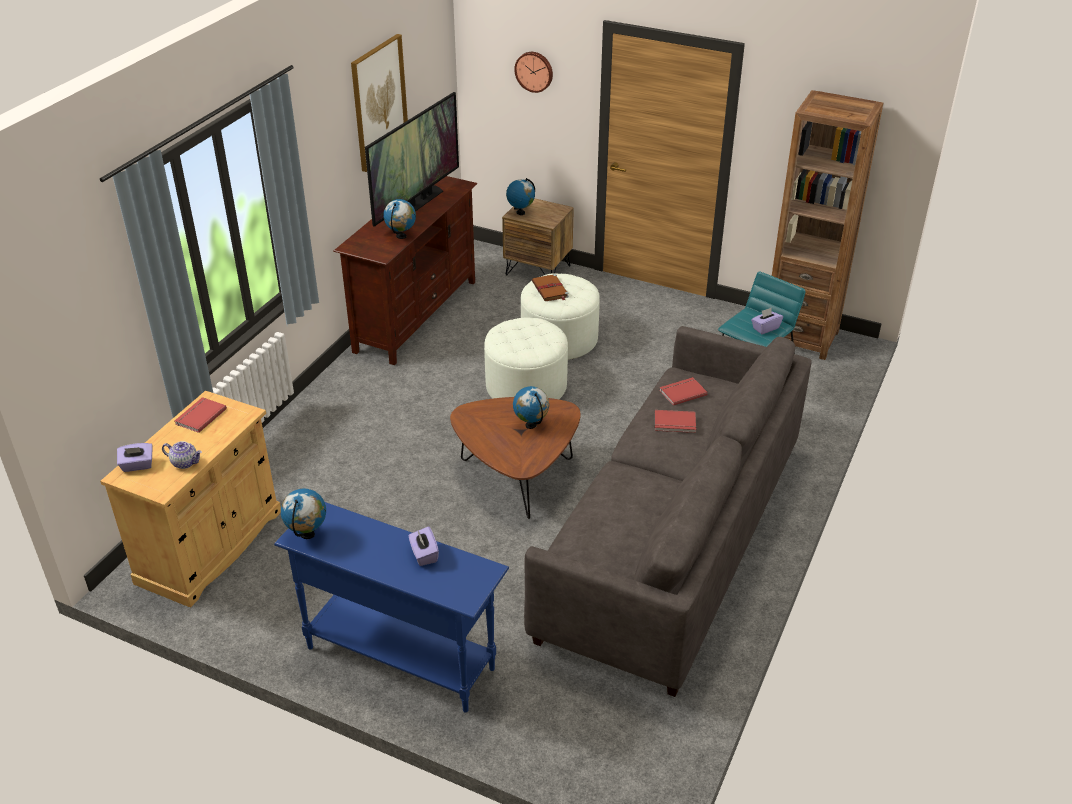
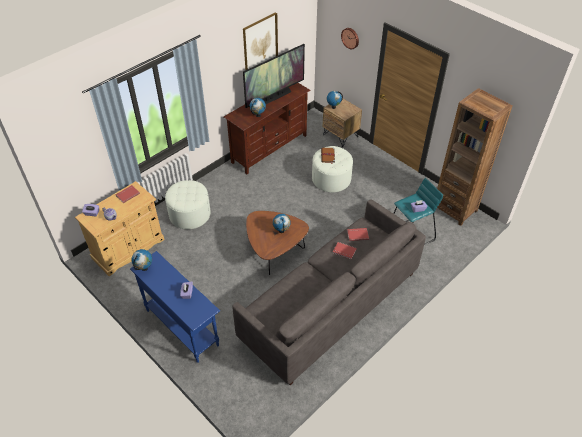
camera: 20 degrees right, 10 degrees up
white ottoman [484,318,568,399] -> white ottoman moved to [165,180,211,229]

